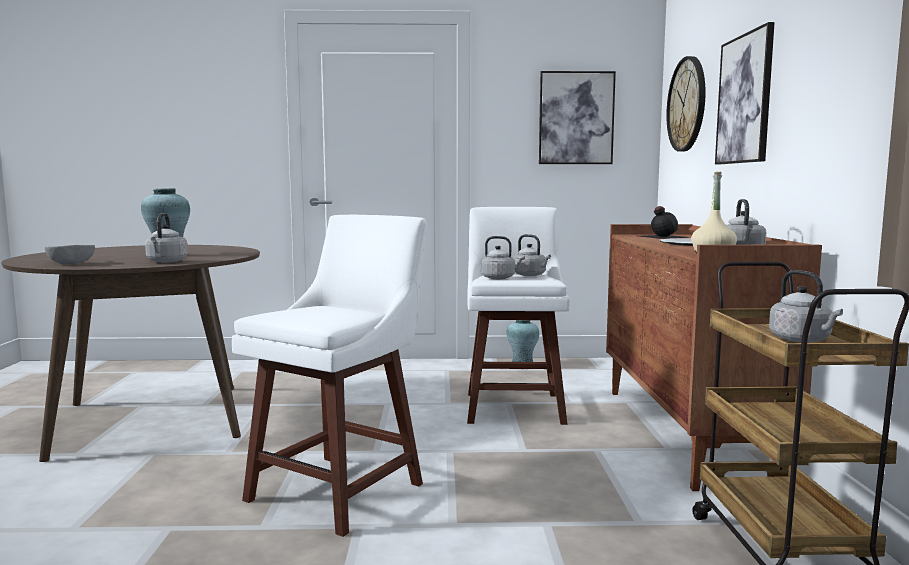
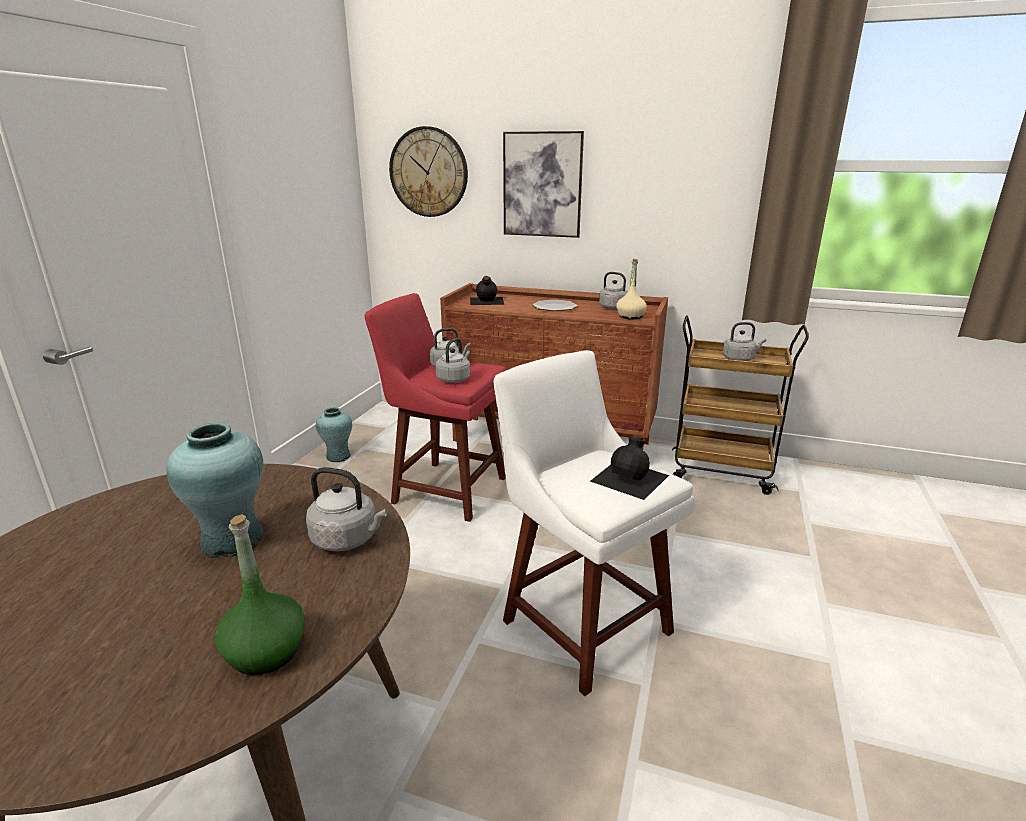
camera: 70 degrees left, 15 degrees up
grey bowl [45,245,95,264] -> green bottle [215,514,305,675]
white stool [467,207,570,425] -> red stool [365,293,506,522]
picture [539,71,616,164] -> none
none -> black bottle [590,434,669,500]

